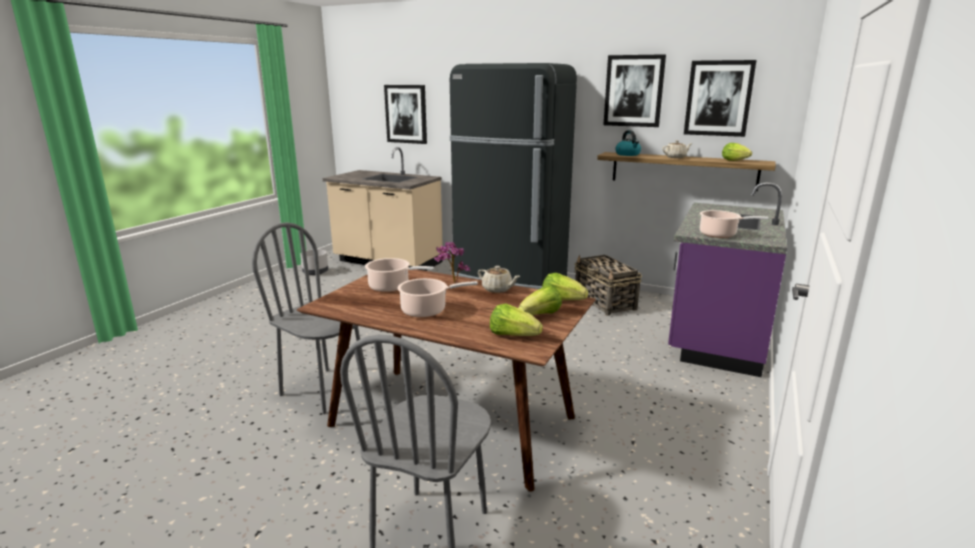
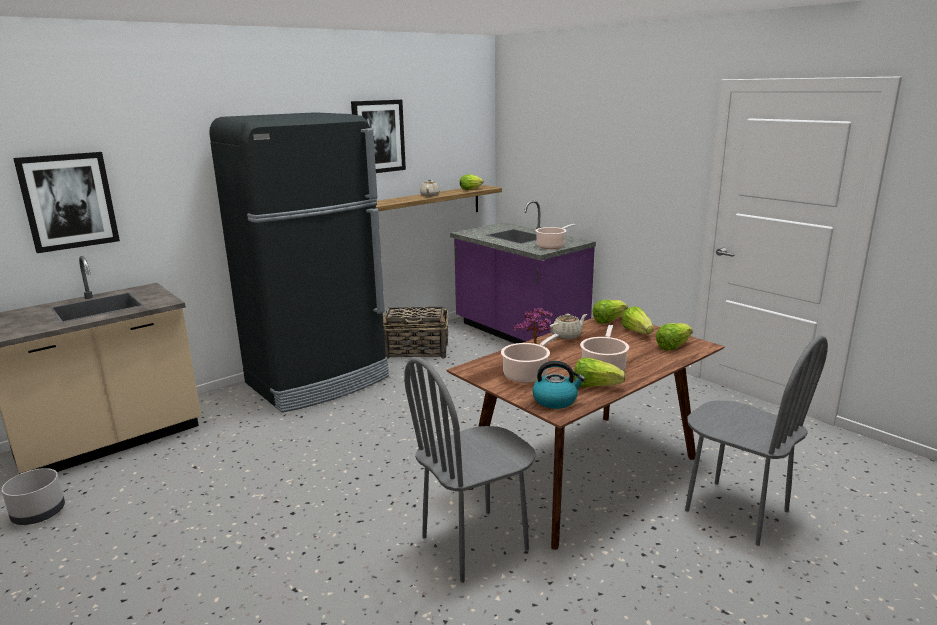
camera: 65 degrees left, 0 degrees up
kettle [615,130,641,156] -> kettle moved to [532,361,585,409]
picture [684,60,756,137] -> none
none -> lettuce [574,357,626,387]

